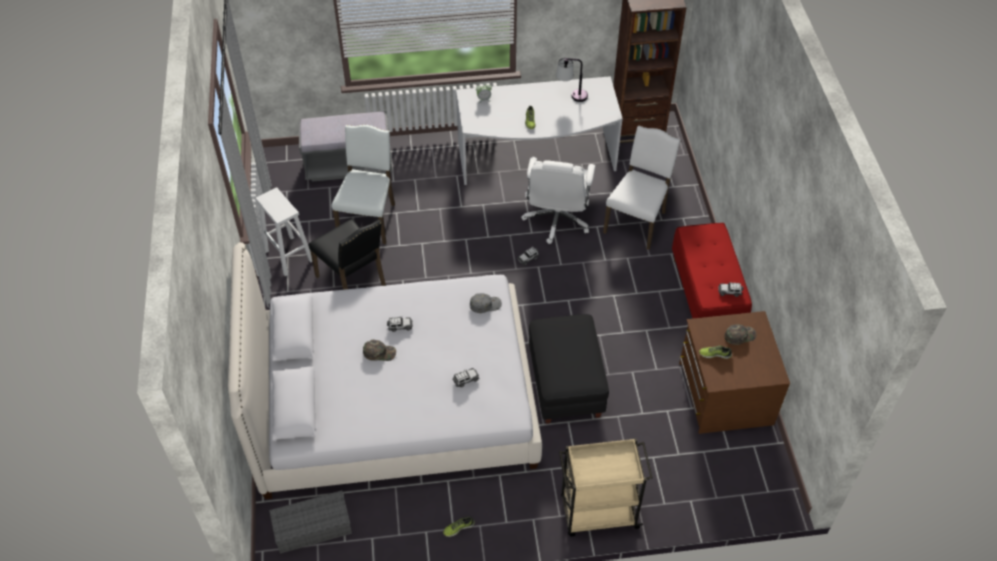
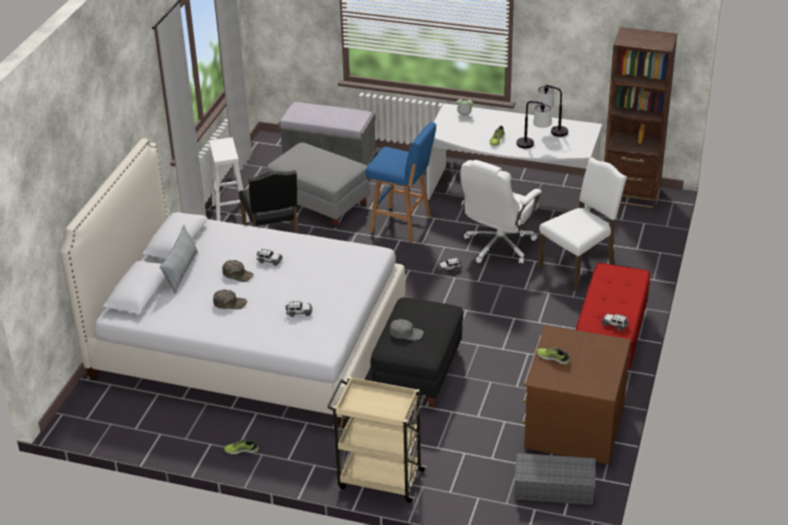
camera: 25 degrees right, 15 degrees down
grey storage box [269,490,352,554] -> grey storage box moved to [515,453,595,505]
white chair [331,125,395,244] -> grey ottoman [267,142,370,228]
grey cap [470,293,502,313] -> grey cap moved to [390,319,423,340]
green cap [725,324,757,345] -> green cap moved to [213,289,247,309]
none -> pillow [160,225,198,294]
none -> blue stool [365,122,436,243]
none -> table lamp [517,101,552,148]

